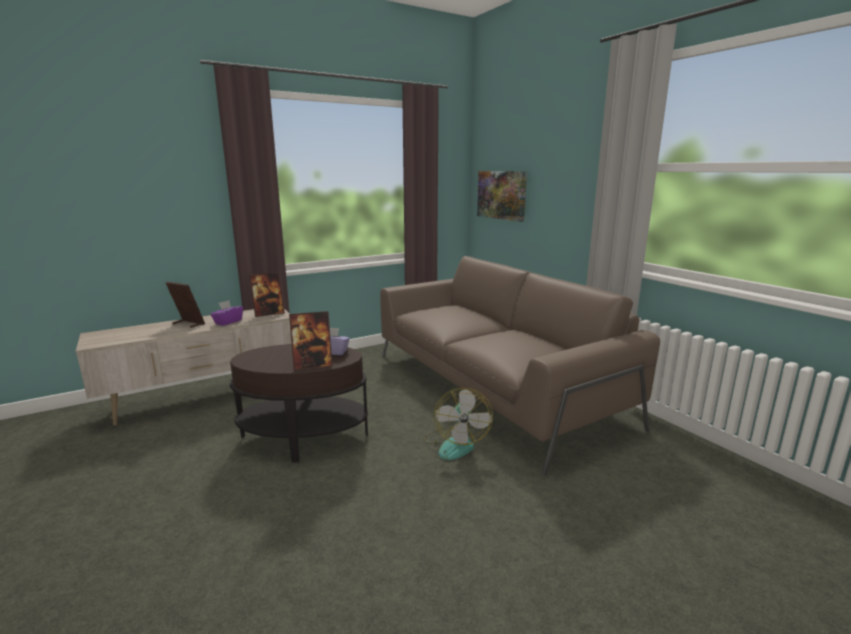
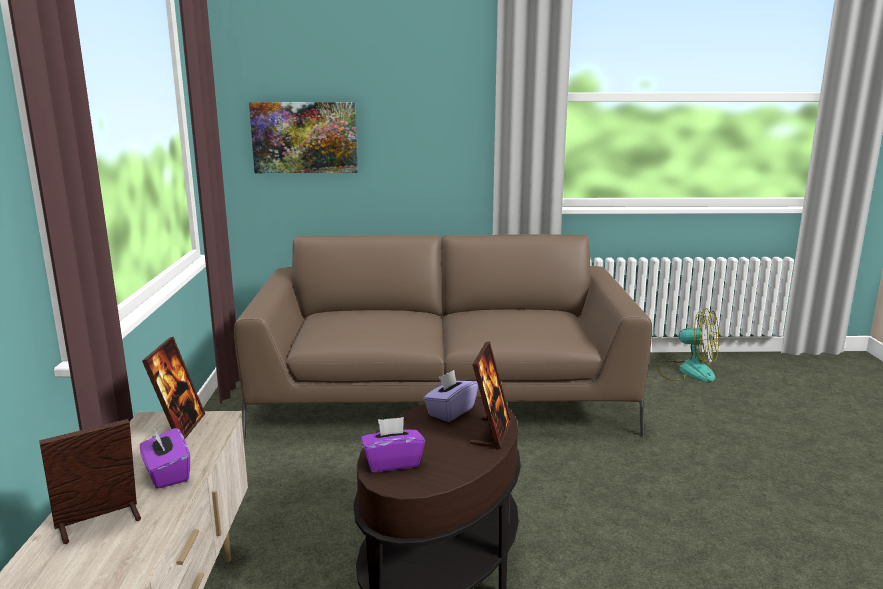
camera: 60 degrees left, 0 degrees up
fan [423,388,493,460] -> fan moved to [658,308,719,382]
none -> purple tissue box [360,417,425,472]

